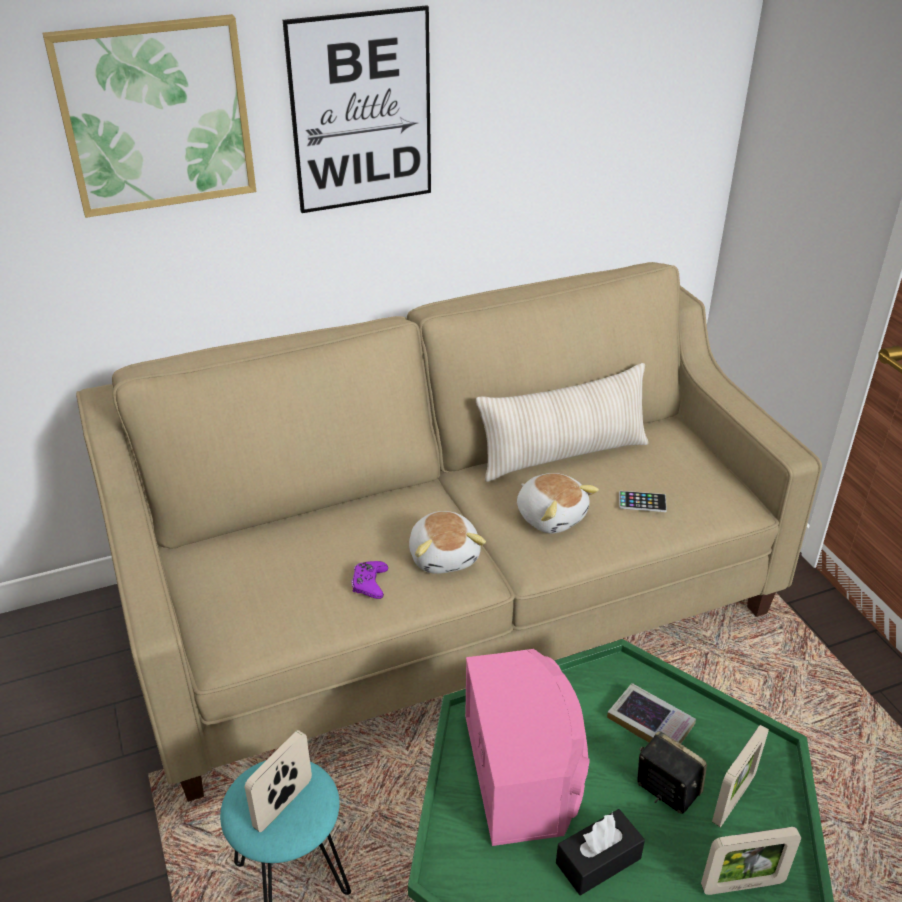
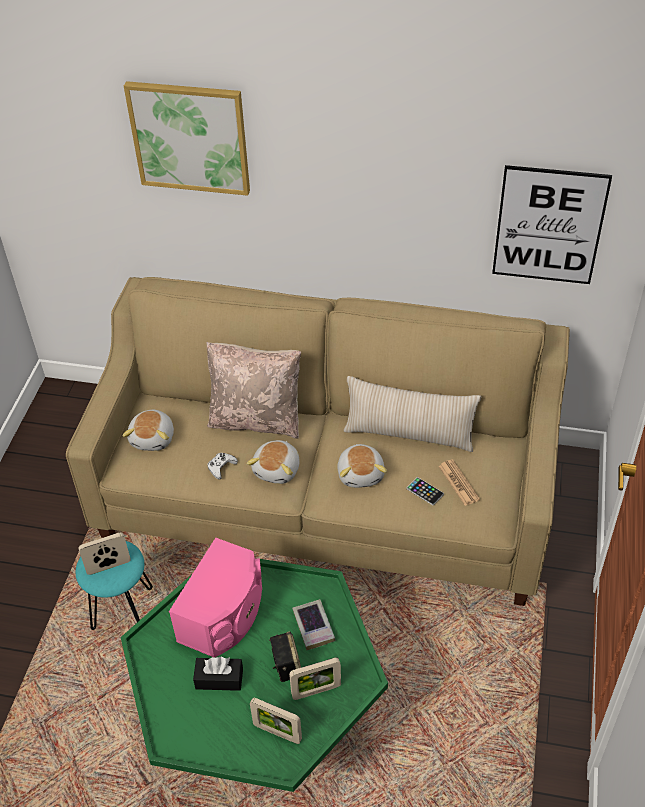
camera: 35 degrees right, 10 degrees up
picture [283,5,431,213] -> picture moved to [492,165,612,284]
purple game controller [352,561,388,599] -> white game controller [207,453,238,480]
none -> plush toy [122,410,174,451]
none -> beige pillow [207,342,301,438]
none -> newspaper [439,459,480,506]

